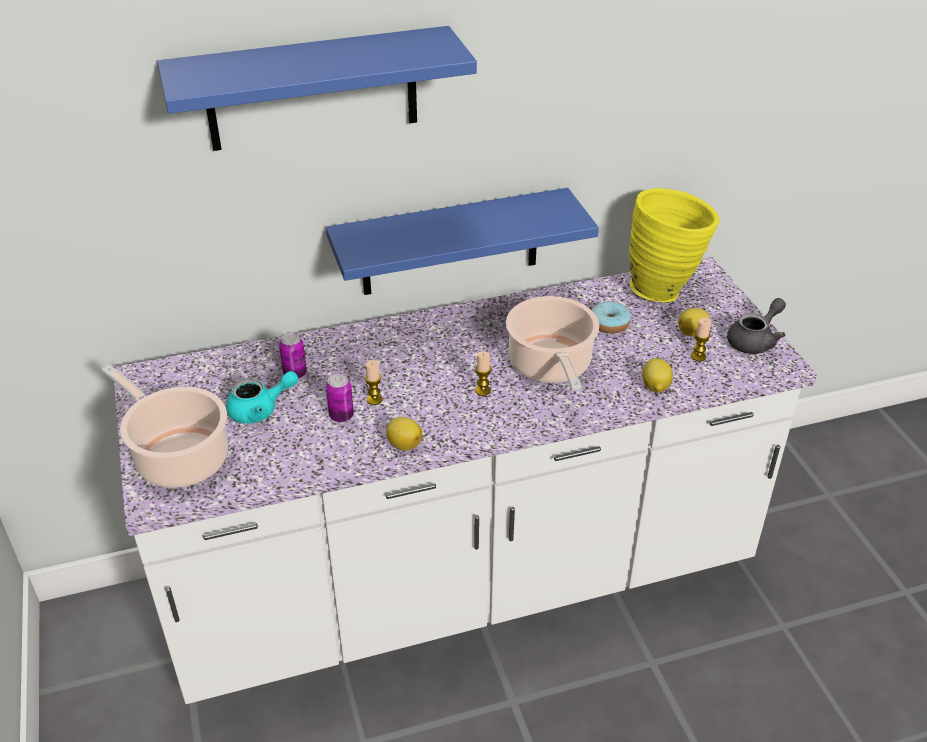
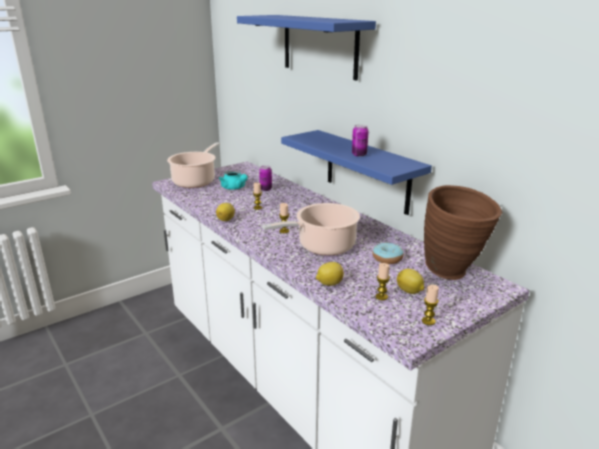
camera: 70 degrees right, 15 degrees down
can [326,374,354,422] -> can moved to [352,124,369,157]
yellow vase [629,188,719,302] -> brown vase [424,185,502,280]
grey teapot [727,298,786,354] -> candle [422,285,439,325]

